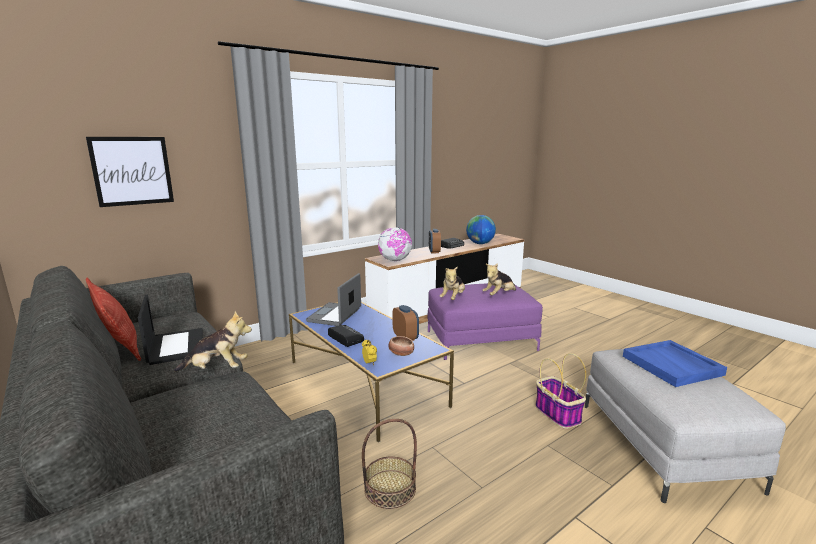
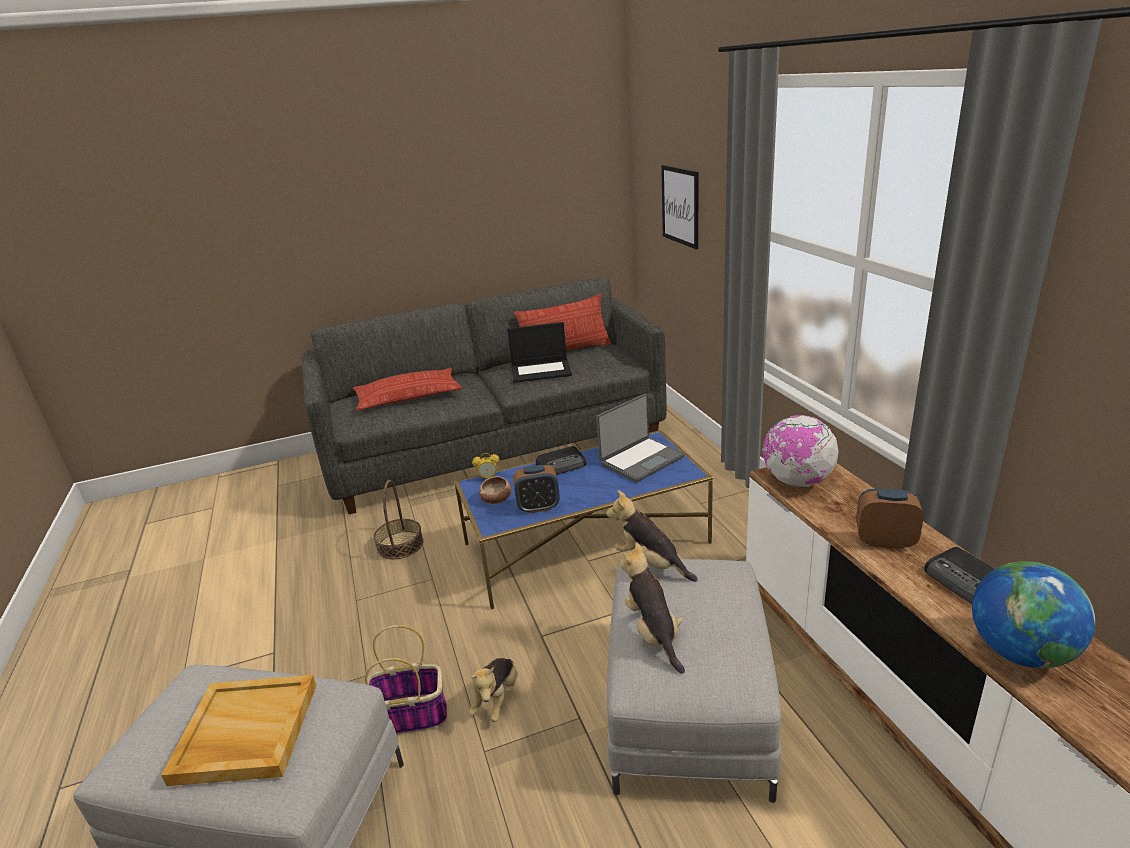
camera: 110 degrees right, 10 degrees up
plush toy [174,311,252,372] -> plush toy moved to [469,658,518,722]
laptop [306,273,361,326] -> laptop turned 105 degrees clockwise [596,393,685,483]
purple ottoman [427,283,543,360] -> grey ottoman [607,559,781,803]
blue tray [623,340,727,387] -> beige tray [161,675,316,786]
none -> pillow [353,368,463,411]

